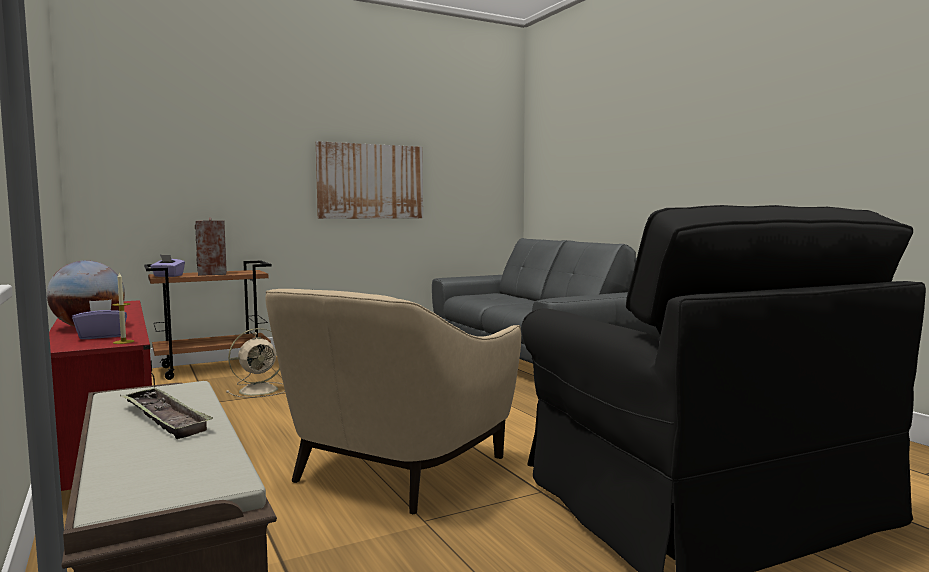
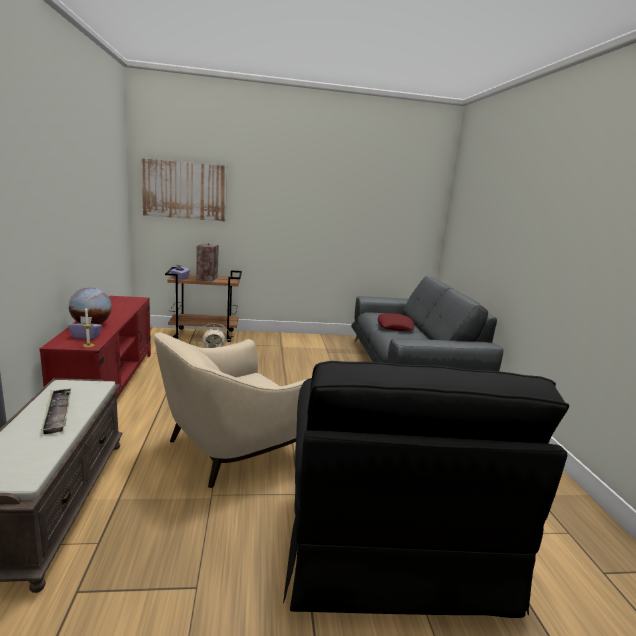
camera: 20 degrees right, 10 degrees up
picture [316,141,423,219] -> picture moved to [141,158,227,222]
none -> red pillow [378,313,414,331]

